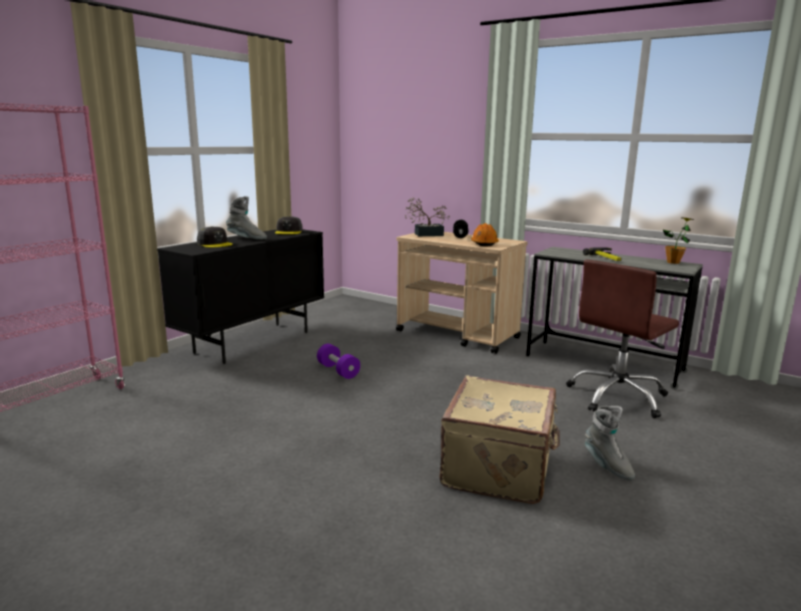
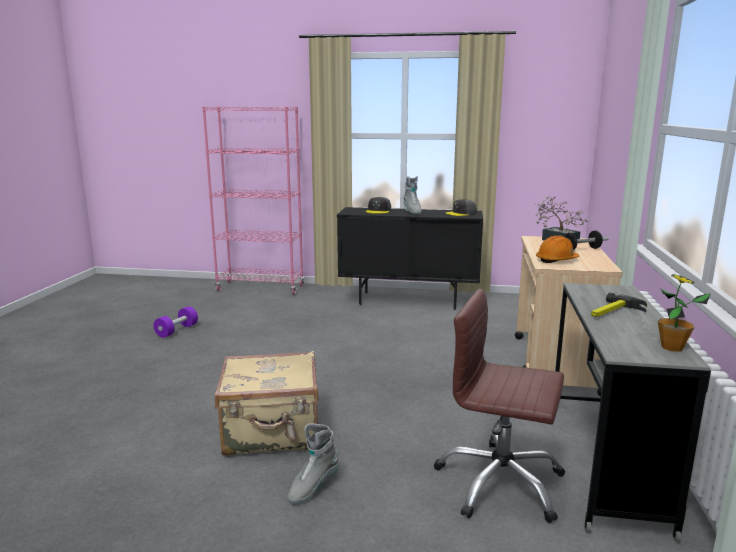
camera: 65 degrees right, 0 degrees up
purple dumbbell [317,344,360,379] -> purple dumbbell moved to [153,306,198,338]

